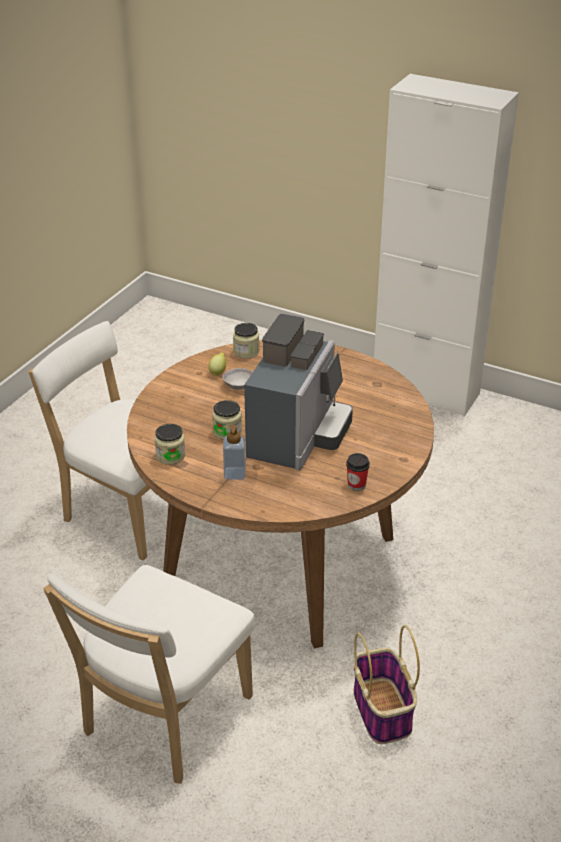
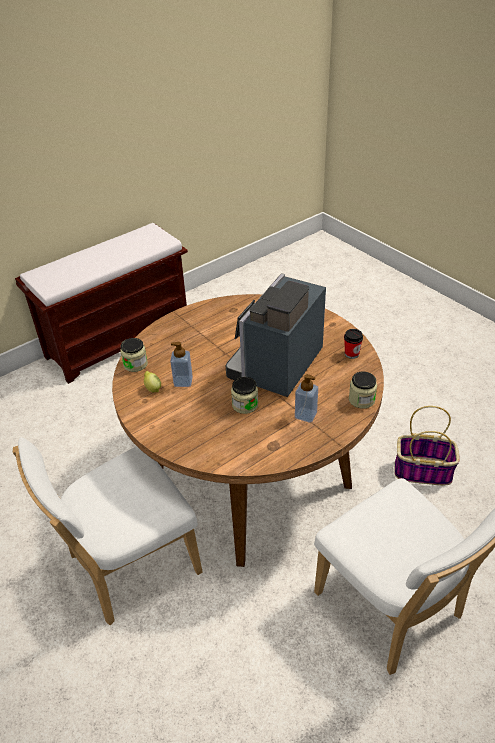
camera: 65 degrees left, 5 degrees up
jar [155,424,185,465] -> jar moved to [349,371,377,409]
grey bowl [222,368,253,390] -> soap dispenser [170,342,193,387]
coffee machine [244,314,353,471] -> coffee machine turned 105 degrees counterclockwise [226,274,326,397]
white cabinet [374,74,519,417] -> brown bench [15,223,188,384]

